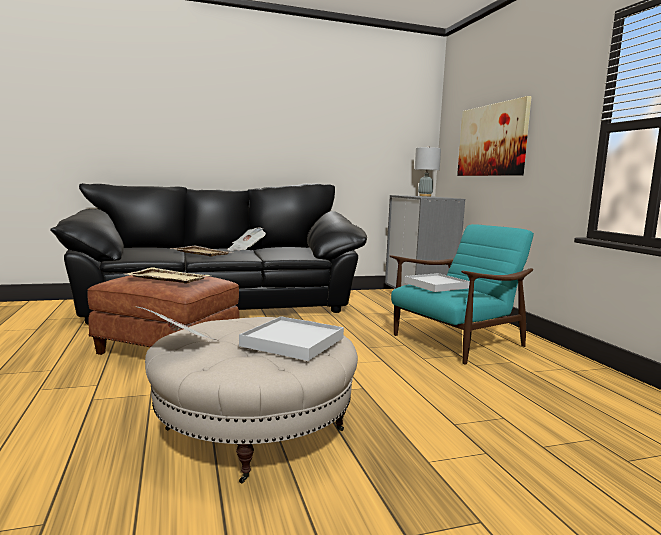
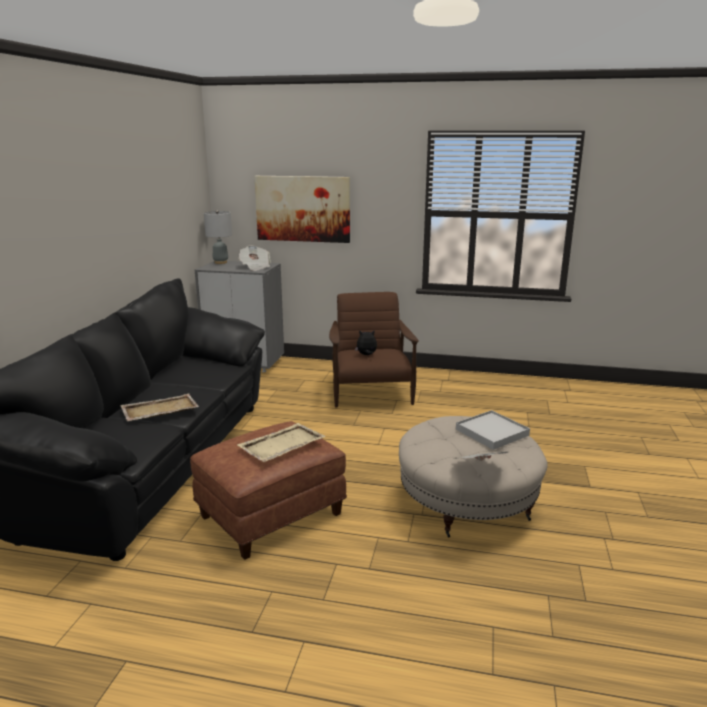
camera: 60 degrees left, 10 degrees up
newspaper [228,228,266,251] -> newspaper moved to [239,245,271,271]
turquoise armchair [389,224,534,364] -> brown armchair [329,292,419,407]
white tray [404,273,470,292] -> plush toy [355,330,377,355]

